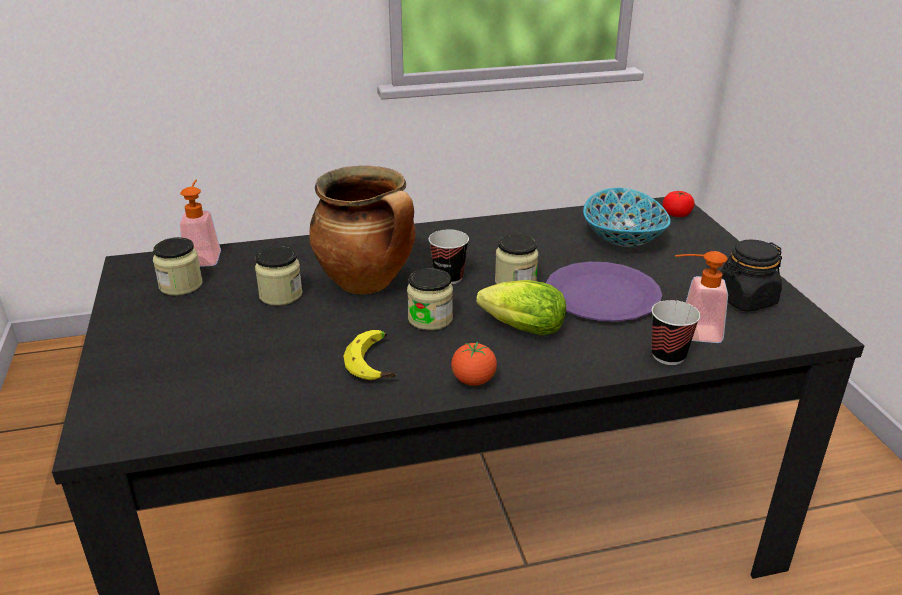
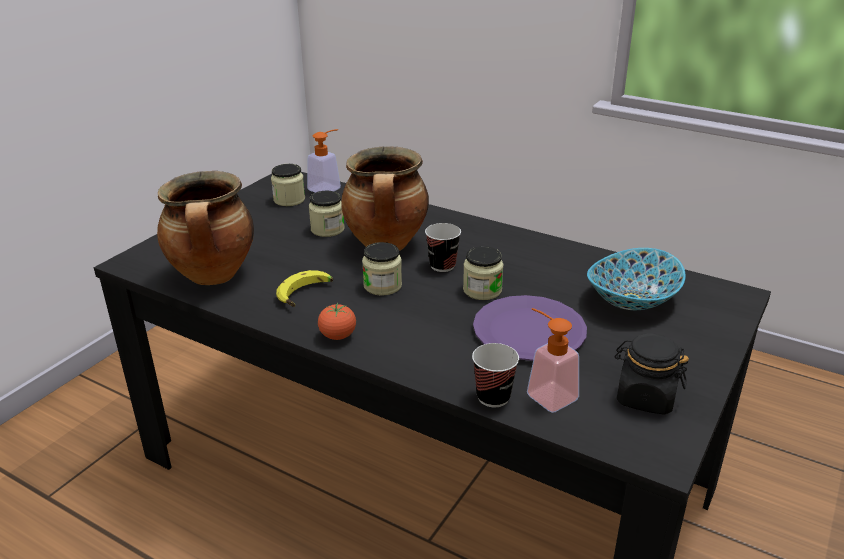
camera: 45 degrees right, 0 degrees up
lettuce [476,280,566,336] -> none
tomato [662,191,695,217] -> none
none -> cooking pot [157,171,254,285]

